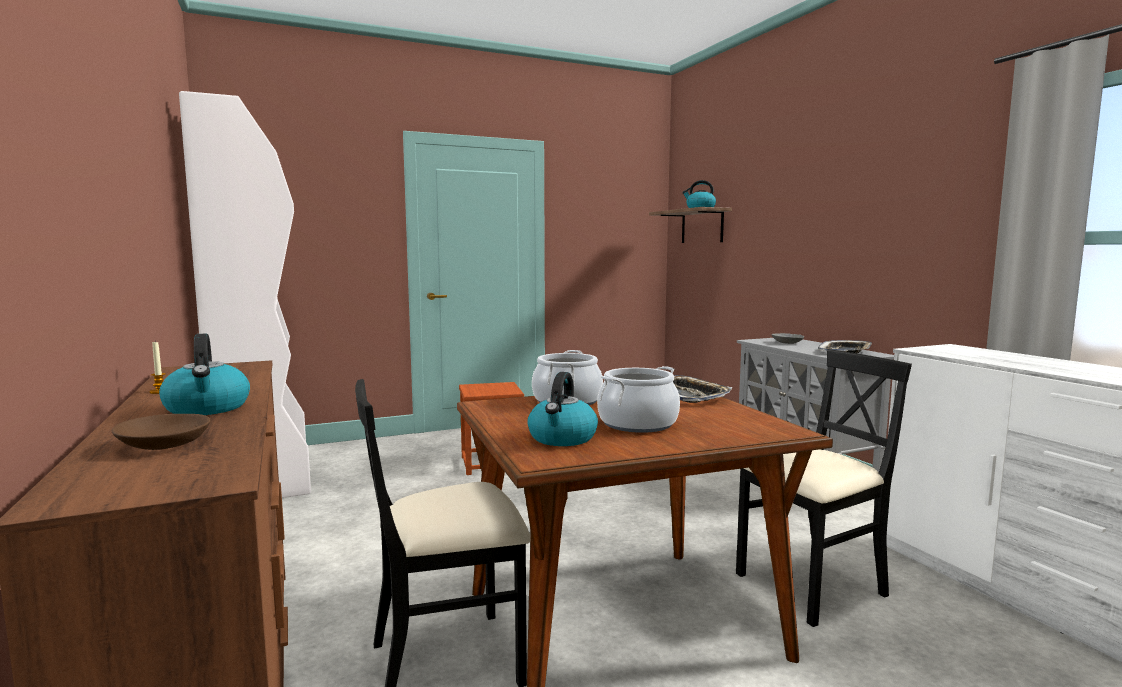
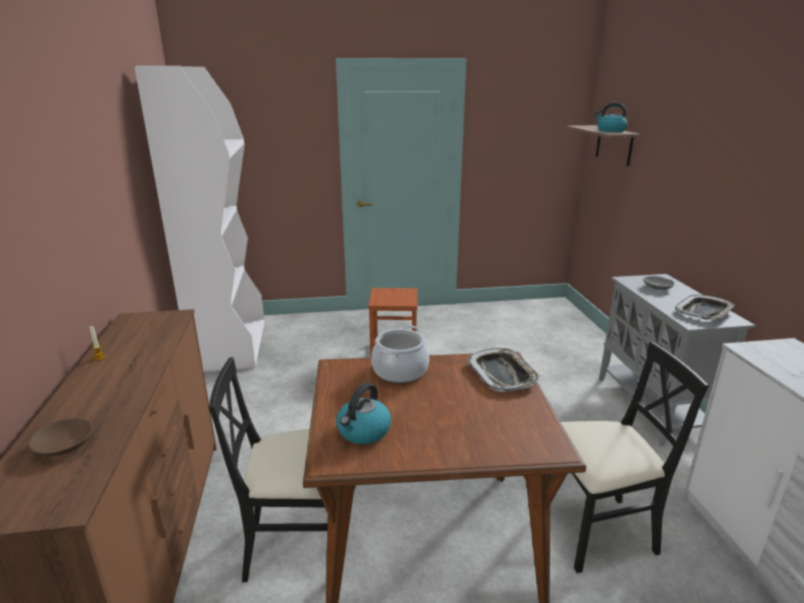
camera: 15 degrees right, 15 degrees up
kettle [159,333,250,415] -> none
cooking pot [597,366,680,433] -> none

